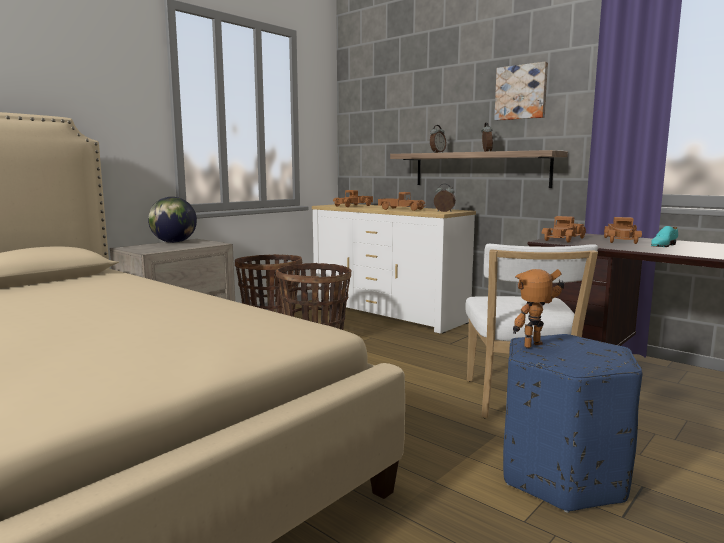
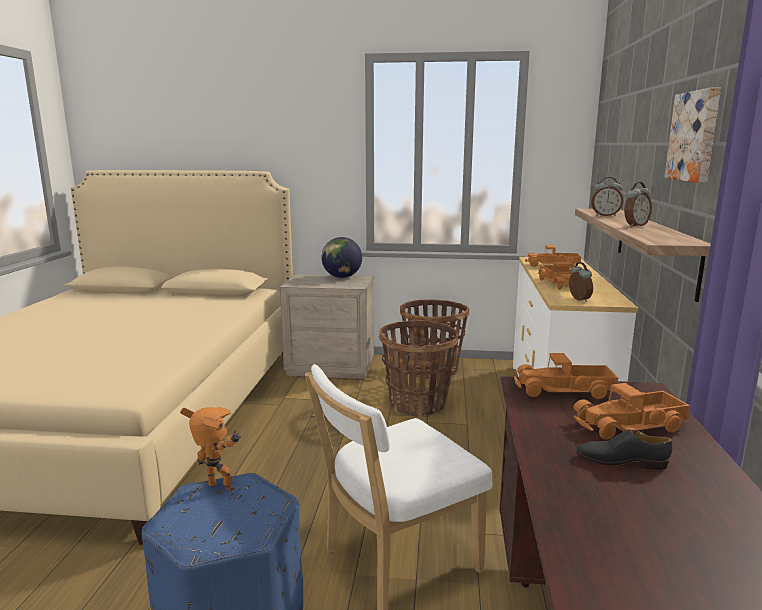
camera: 55 degrees right, 5 degrees up
turquoise shoe [651,226,678,247] -> black shoe [576,430,672,470]

